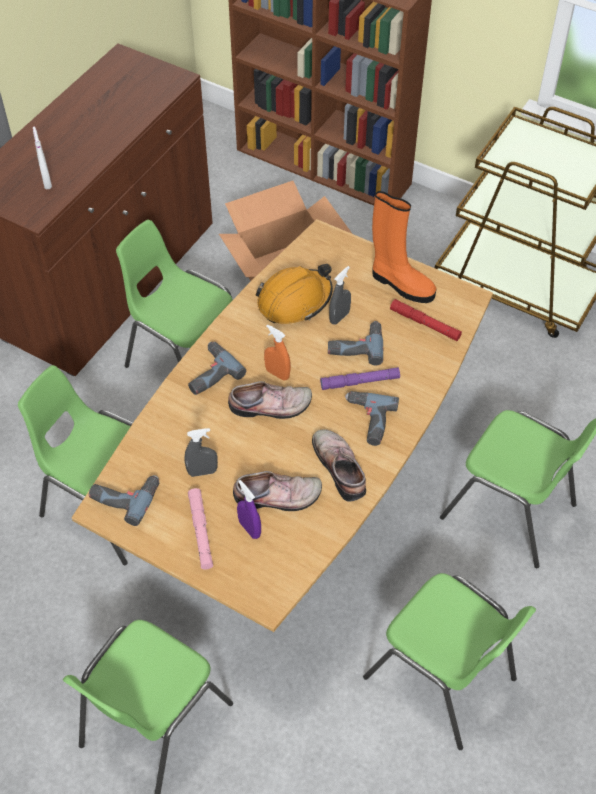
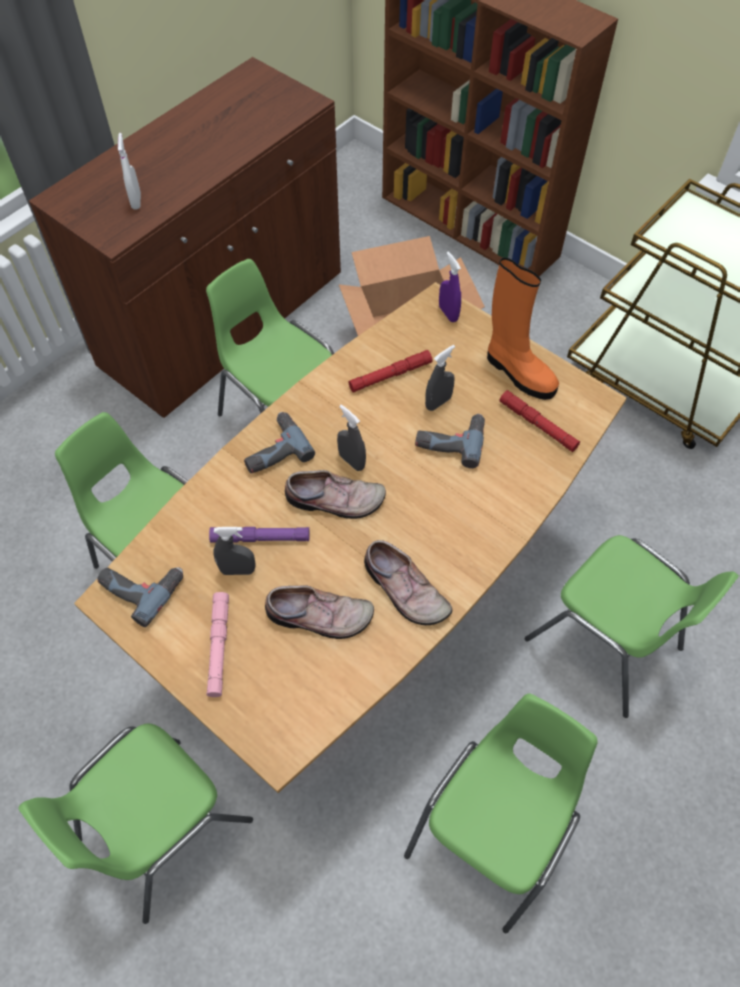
camera: 10 degrees right, 5 degrees up
purple spray bottle [237,480,261,539] -> purple spray bottle moved to [439,251,461,322]
orange hard hat [255,264,333,324] -> red flashlight [349,350,433,393]
orange spray bottle [264,325,291,381] -> grey spray bottle [337,405,366,471]
shoe [312,429,366,502] -> shoe turned 150 degrees clockwise [364,540,452,625]
purple flashlight [320,367,400,390] -> purple flashlight moved to [209,527,309,542]
power drill [345,391,399,446] -> none
green chair [363,573,536,750] -> green chair turned 105 degrees counterclockwise [404,694,598,933]

